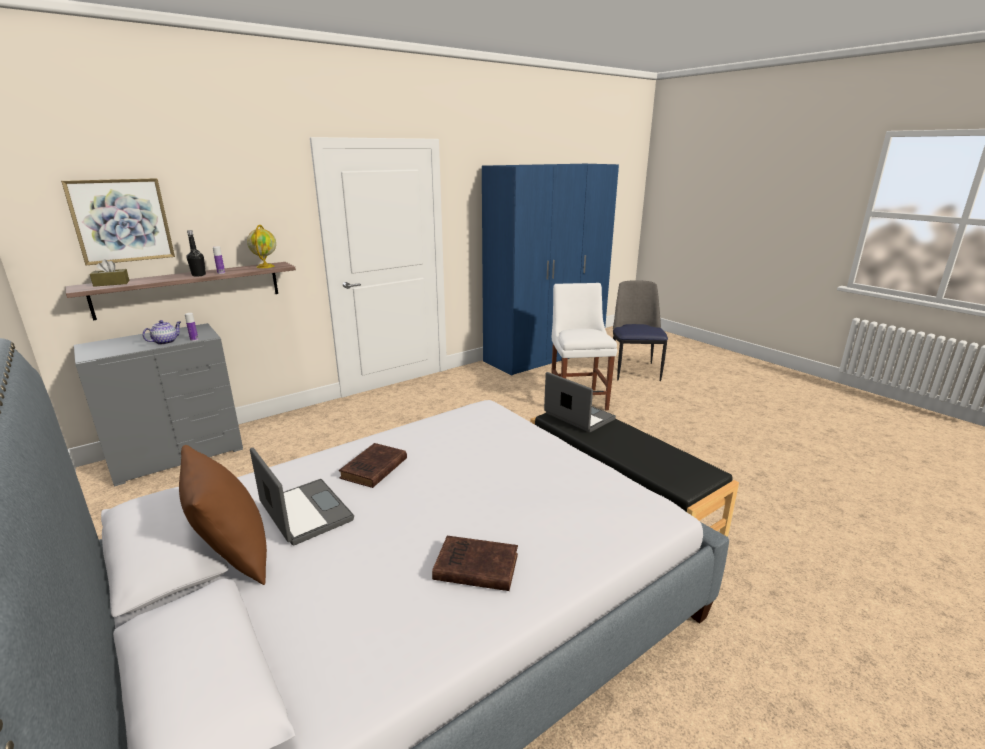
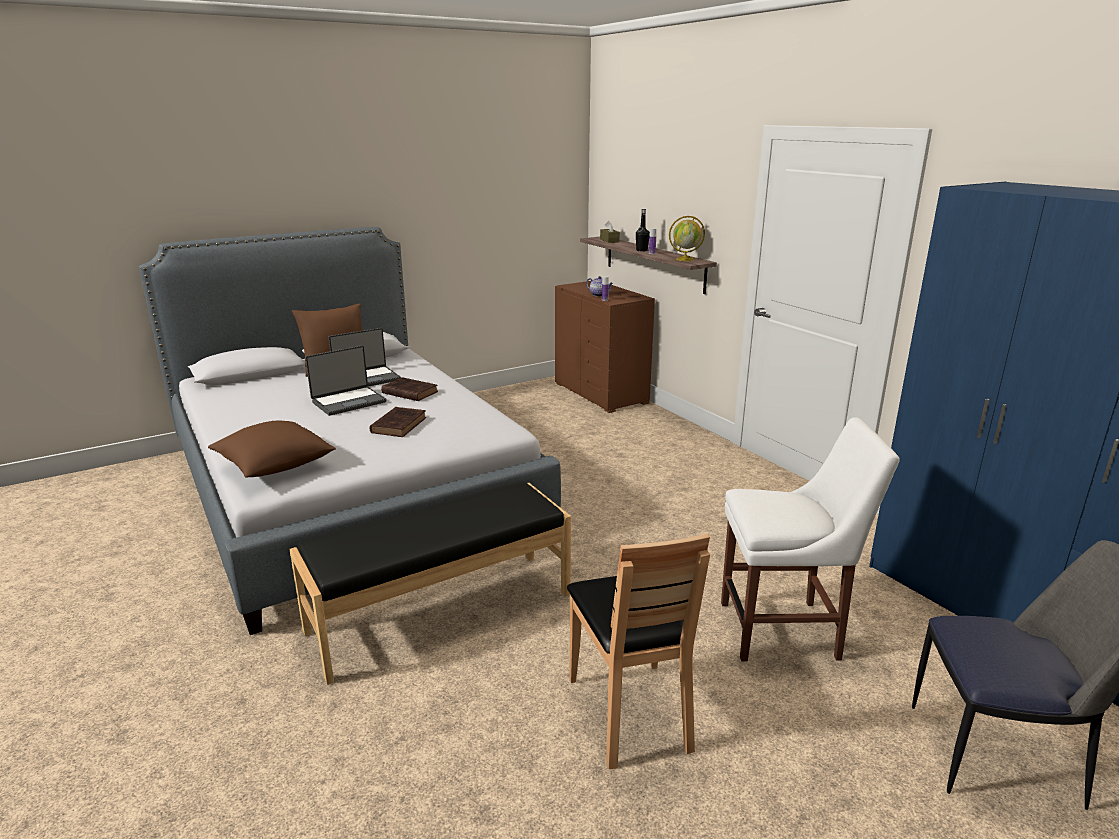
camera: 95 degrees right, 0 degrees up
picture [61,178,175,265] -> none
grey dresser [74,323,243,487] -> brown dresser [555,281,655,413]
brown book [432,536,518,591] -> brown book moved to [370,407,426,437]
laptop [544,372,616,432] -> laptop moved to [305,345,386,416]
none -> brown pillow [208,421,336,478]
none -> brown chair [567,534,710,769]

